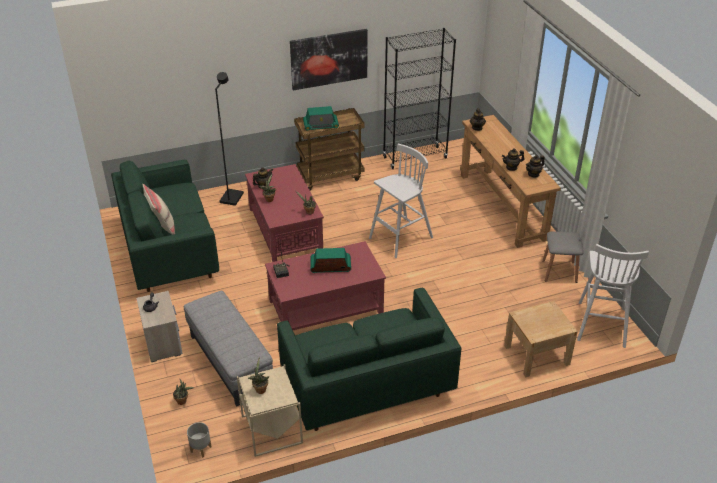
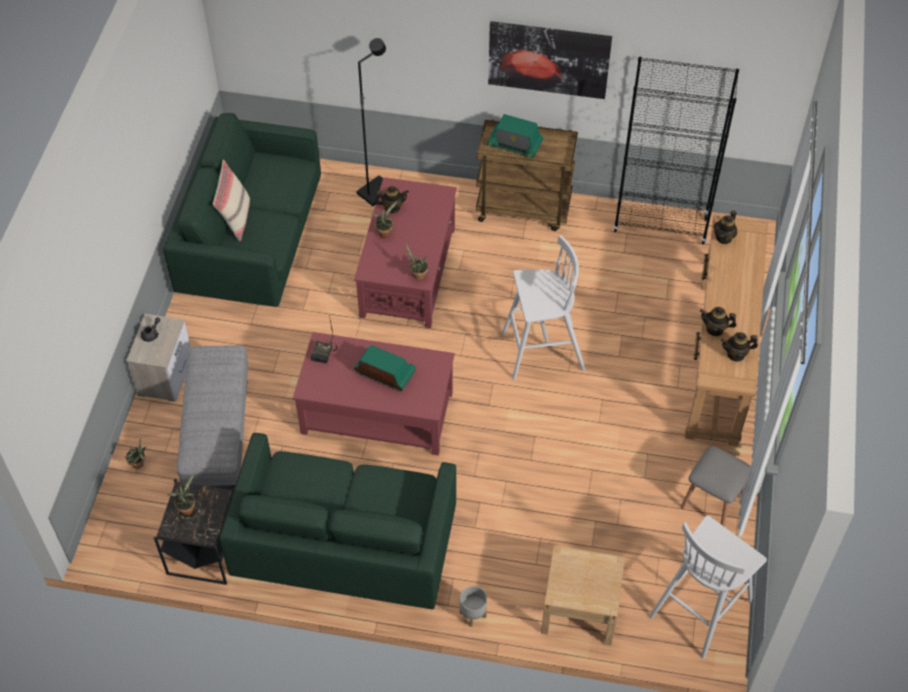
camera: 30 degrees right, 15 degrees up
grey planter [187,422,212,458] -> grey planter moved to [460,586,487,627]
beige side table [237,364,303,457] -> black side table [154,479,235,585]

